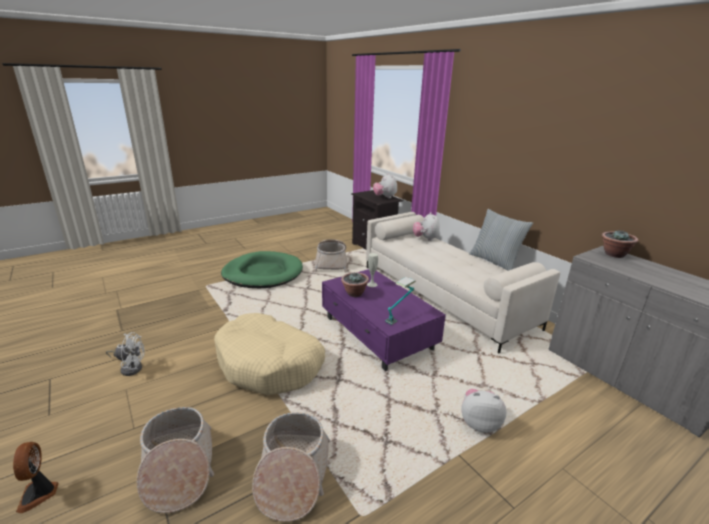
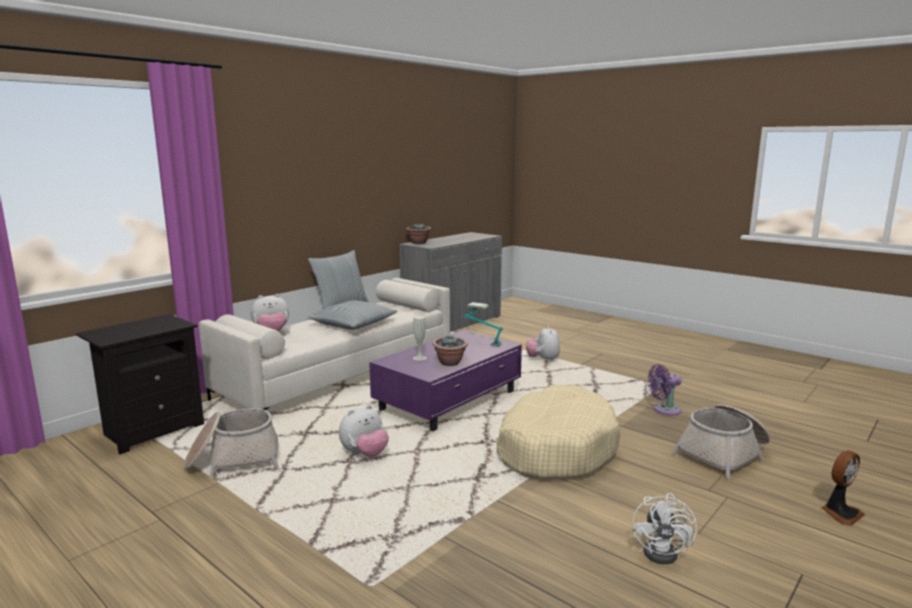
camera: 105 degrees left, 10 degrees down
white fan [106,332,145,376] -> white fan turned 150 degrees counterclockwise [632,493,697,564]
green dog bed [221,251,303,288] -> none
basket [252,412,330,522] -> purple fan [647,364,681,415]
plush toy [373,173,397,198] -> plush toy moved to [339,405,389,457]
none -> pillow [307,300,398,330]

